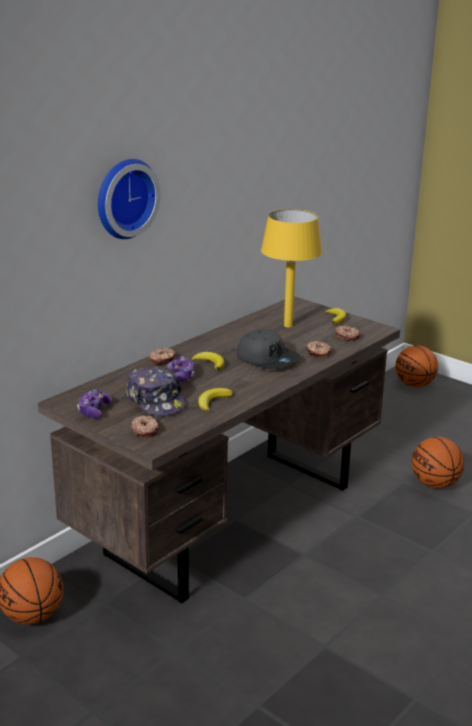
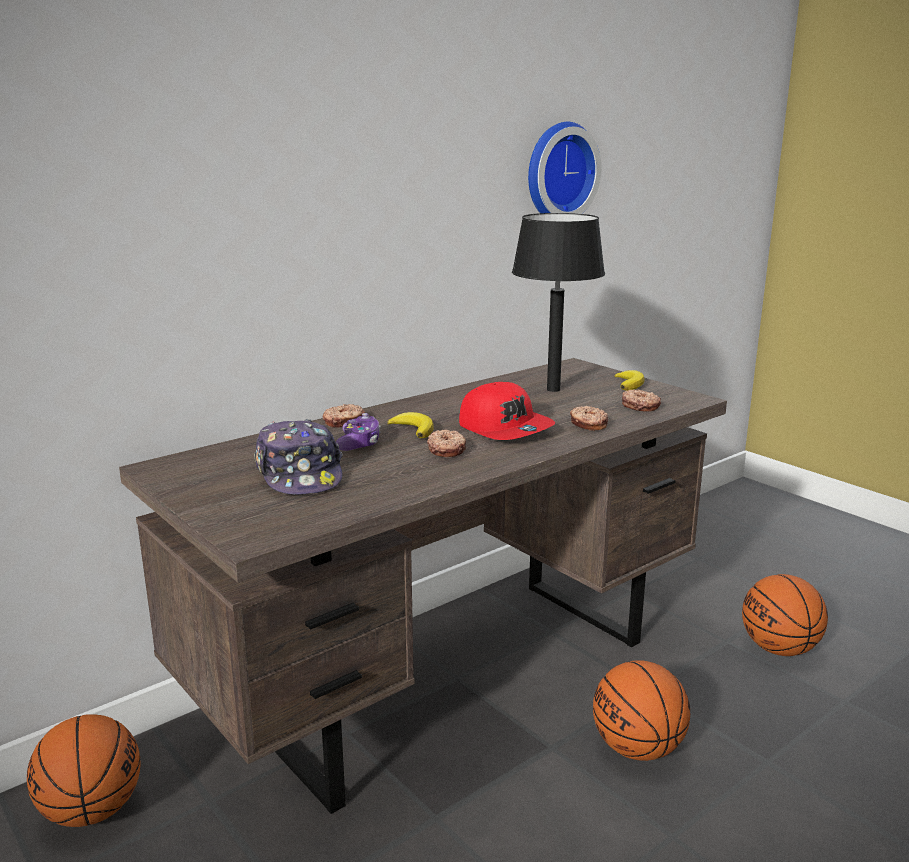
camera: 10 degrees right, 5 degrees down
game controller [77,389,112,418] -> none
wall clock [98,159,161,239] -> wall clock moved to [528,122,601,214]
donut [131,415,159,438] -> donut moved to [427,429,466,457]
banana [198,388,233,412] -> none
grey cap [237,329,301,370] -> red cap [459,382,555,440]
yellow table lamp [261,209,322,328] -> black table lamp [512,213,605,392]
basketball [395,345,438,387] -> basketball moved to [593,660,690,761]

